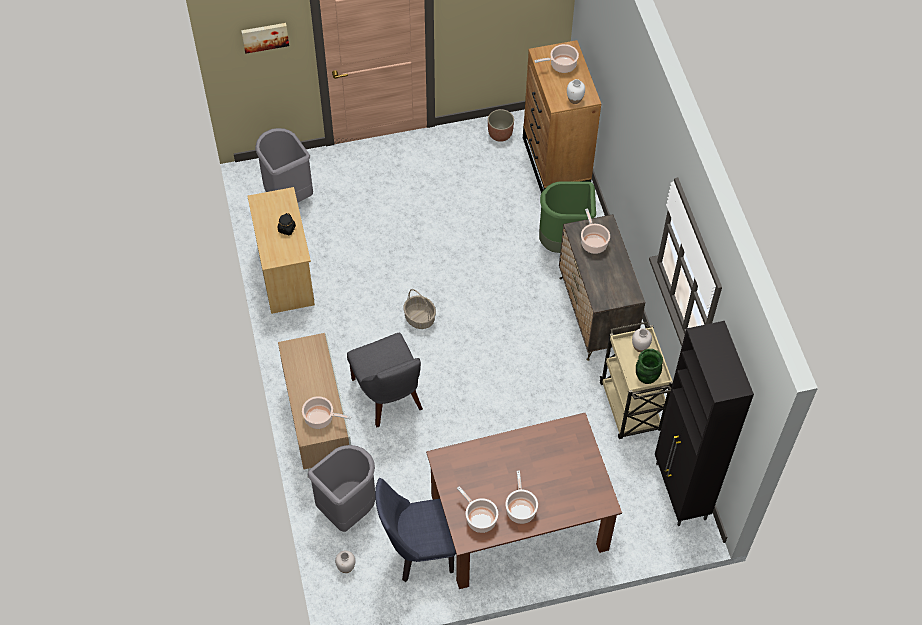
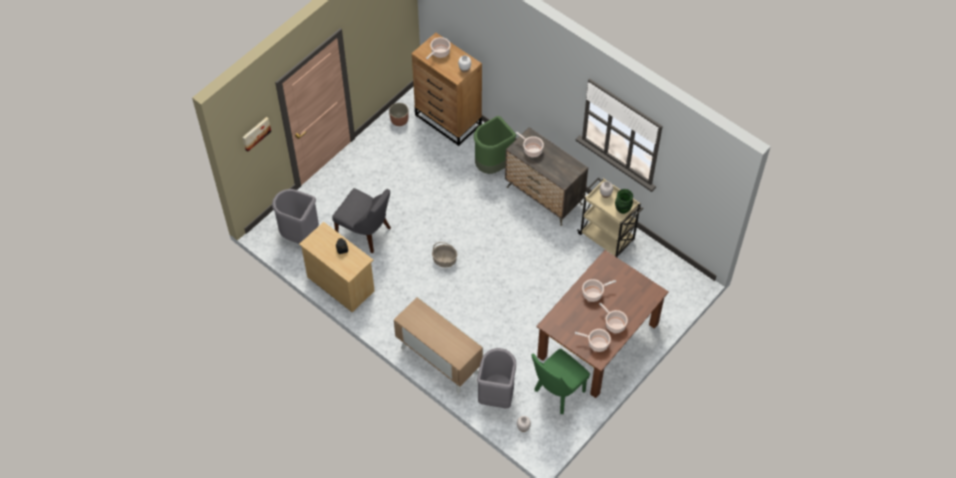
camera: 35 degrees left, 0 degrees up
cooking pot [302,396,351,429] -> cooking pot moved to [582,279,616,302]
grey chair [347,333,423,427] -> grey chair moved to [332,188,391,253]
blue chair [375,478,456,582] -> green chair [532,349,590,414]
black cabinet [655,321,754,526] -> none

